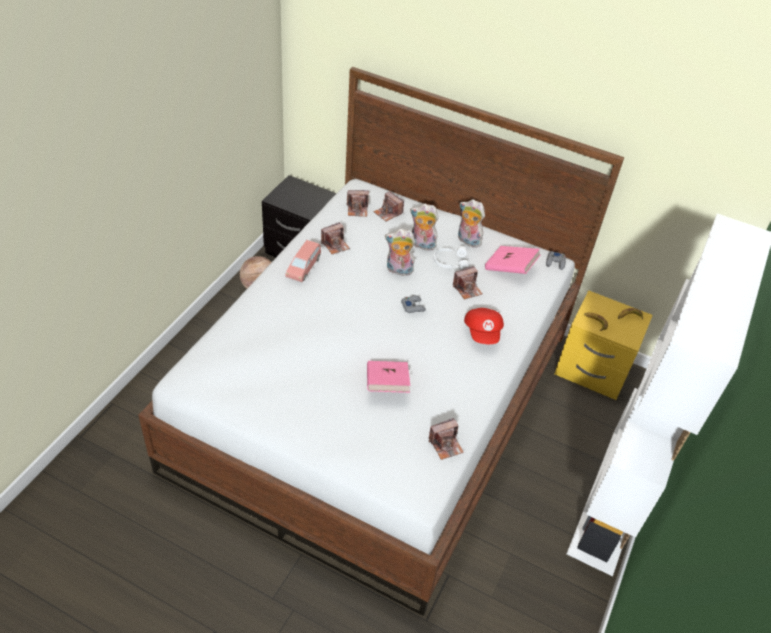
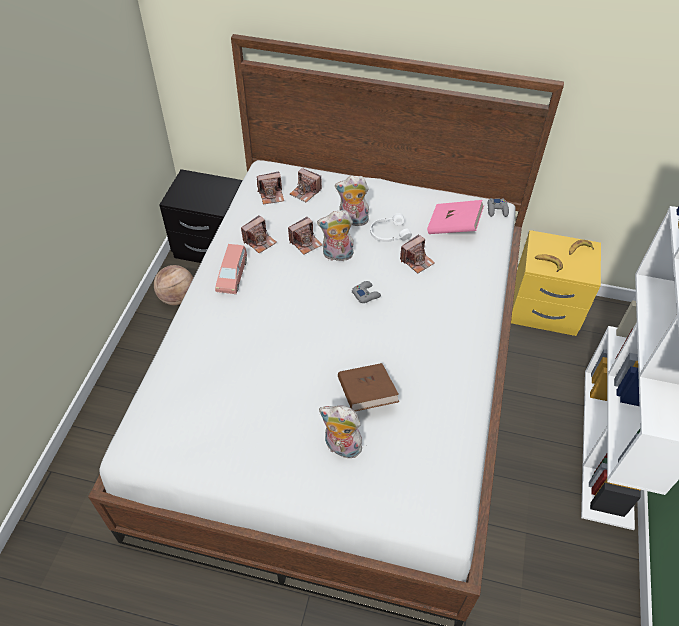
camera: 10 degrees left, 5 degrees up
pink book [367,361,410,393] -> brown book [338,363,399,411]
camera [429,418,464,460] -> camera moved to [288,217,322,255]
plush toy [458,199,485,248] -> plush toy moved to [319,406,364,461]
red cap [464,308,504,344] -> none

